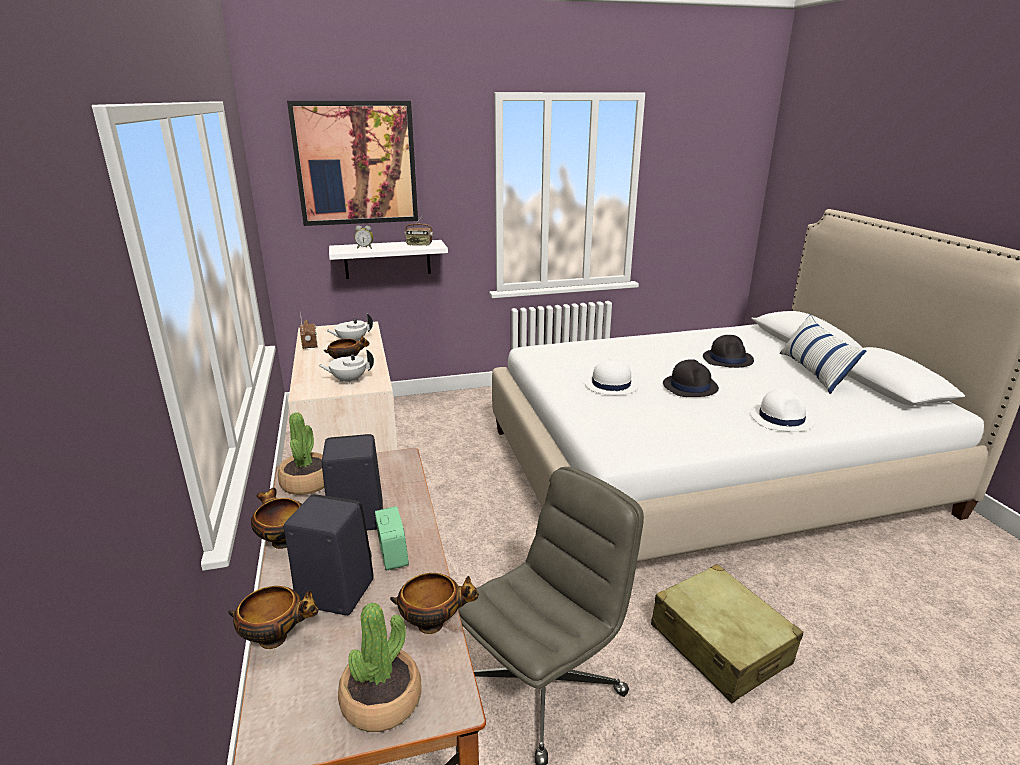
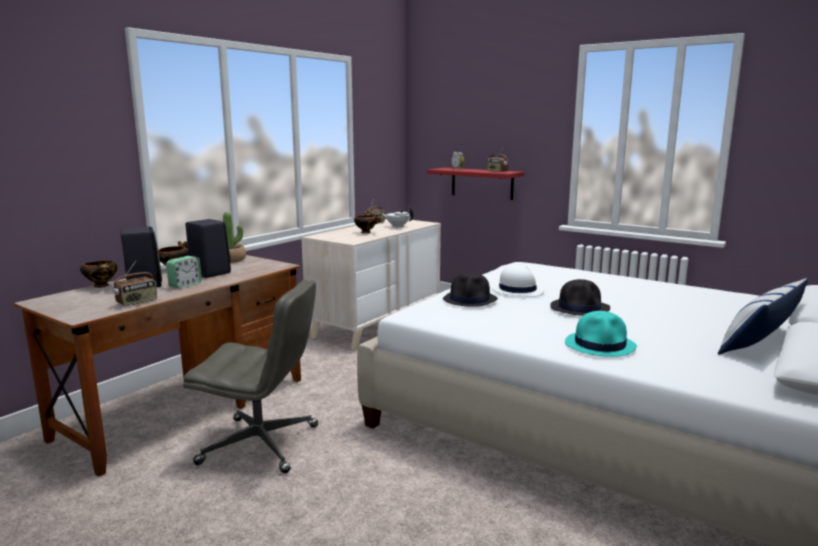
camera: 50 degrees right, 10 degrees down
picture [287,101,418,226] -> none
white teapot [318,349,374,384] -> none
white shelf [329,240,448,279] -> red shelf [427,168,524,200]
potted plant [338,602,422,732] -> none
bowl [390,573,479,634] -> radio [113,260,157,306]
beige suitcase [651,564,803,703] -> none
black hat [703,335,754,368] -> black hat moved to [443,272,498,307]
white hat [750,389,815,432] -> turquoise hat [565,311,637,357]

